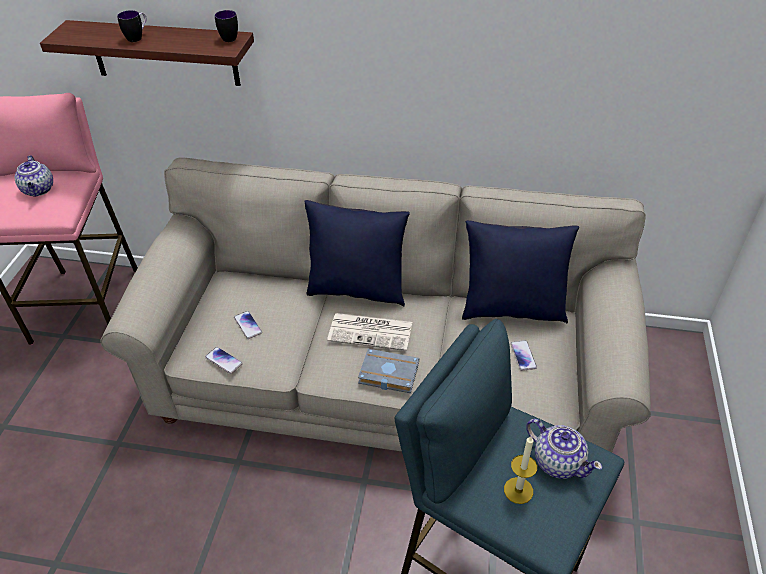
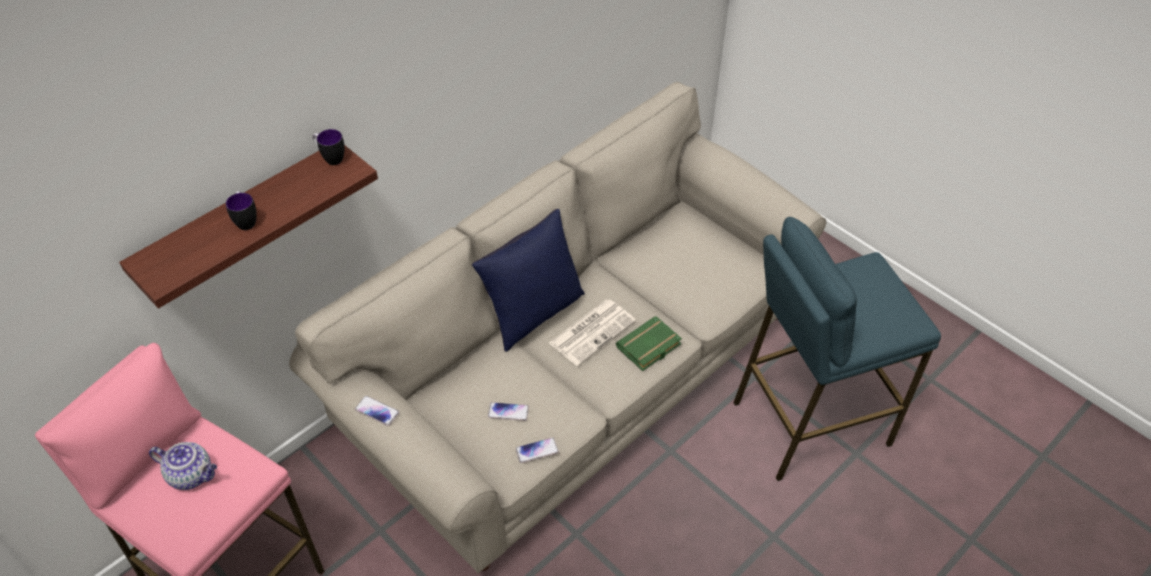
camera: 55 degrees left, 5 degrees up
grey book [358,349,419,393] -> green book [616,316,682,371]
blue pillow [462,220,579,323] -> none
candle [504,436,537,504] -> none
phone [510,340,537,371] -> phone moved to [355,396,399,426]
teapot [526,419,602,479] -> none

